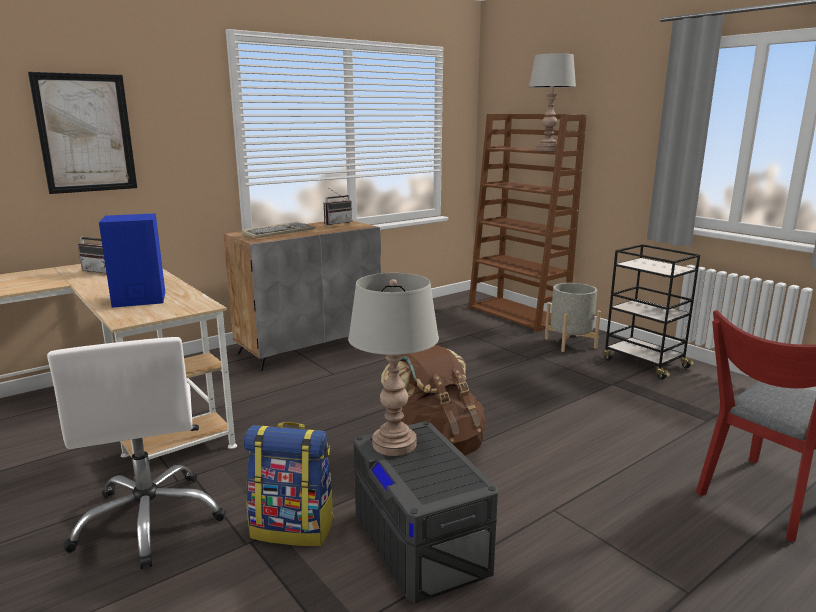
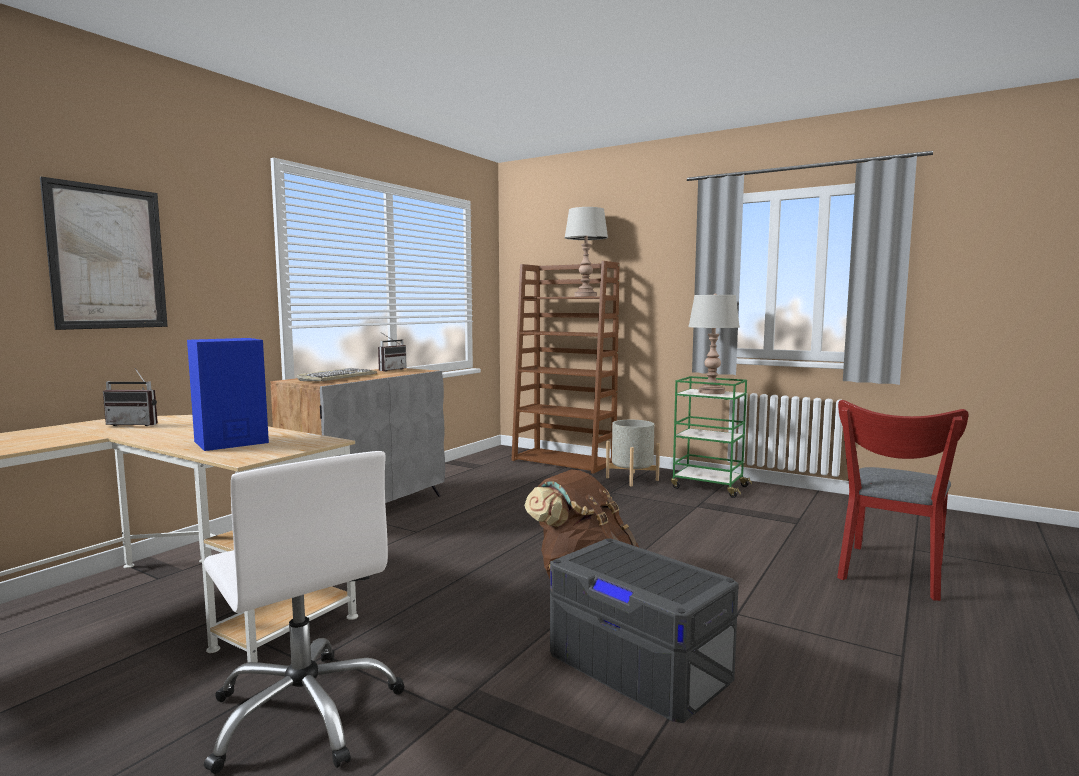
camera: 20 degrees left, 10 degrees down
backpack [244,422,334,546] -> none
grey table lamp [348,273,439,456] -> grey table lamp moved to [688,294,740,394]
black cart [603,244,700,380] -> green cart [671,376,752,498]

